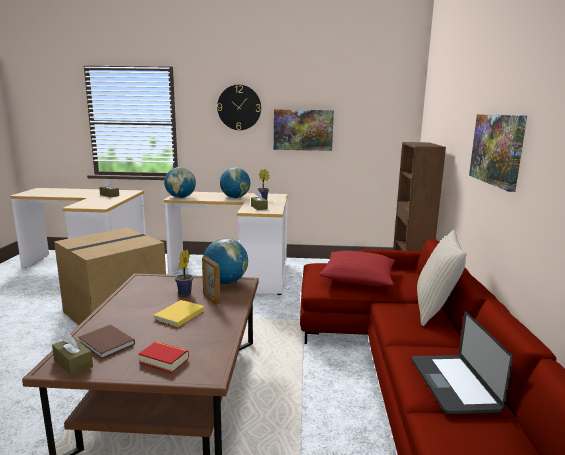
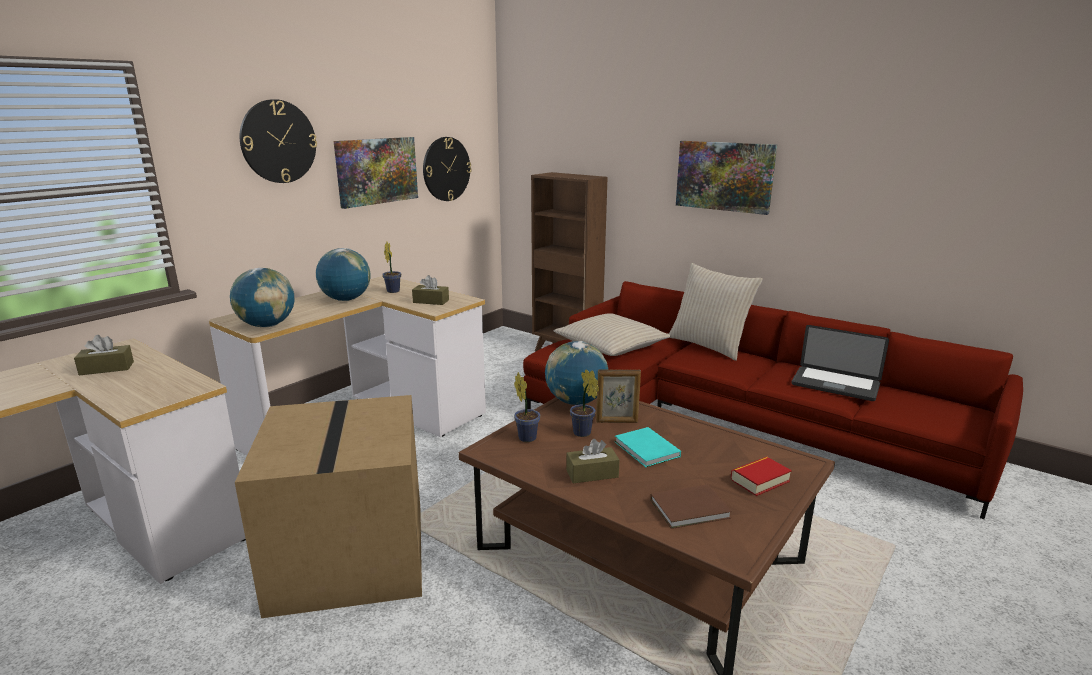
camera: 55 degrees left, 5 degrees up
brown tissue box [52,332,93,376] -> brown tissue box moved to [566,439,620,483]
yellow book [153,300,204,327] -> turquoise book [615,427,681,467]
red pillow [319,251,395,286] -> beige pillow [554,313,671,356]
none -> wall clock [423,137,472,201]
none -> potted plant [514,372,540,442]

